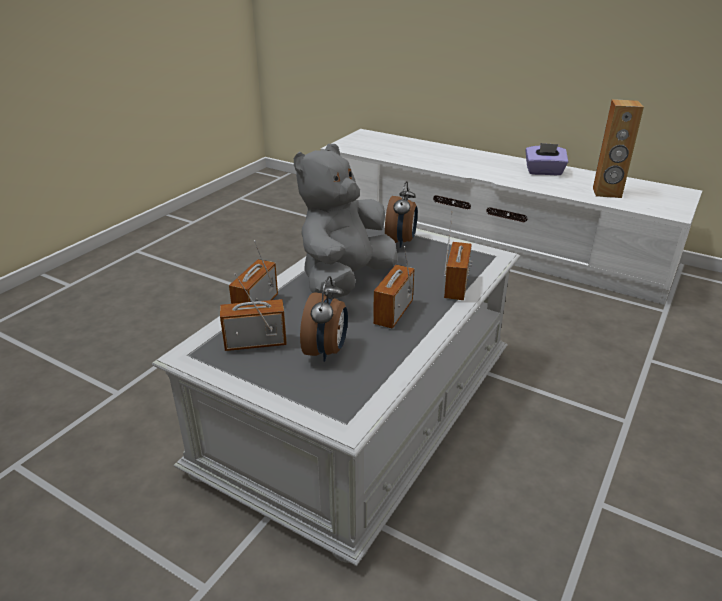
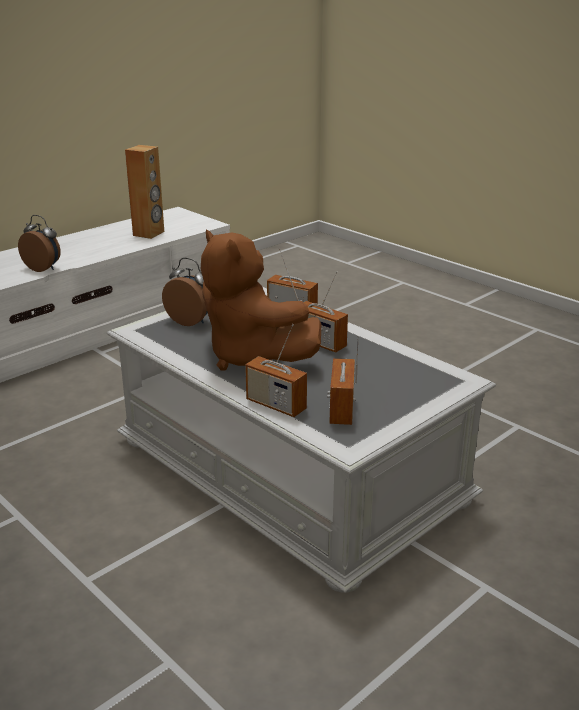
camera: 75 degrees left, 5 degrees down
grey plush toy [294,144,398,299] -> brown plush toy [201,229,321,370]
alarm clock [300,276,348,362] -> alarm clock moved to [18,215,61,272]
purple tissue box [525,143,568,175] -> none

